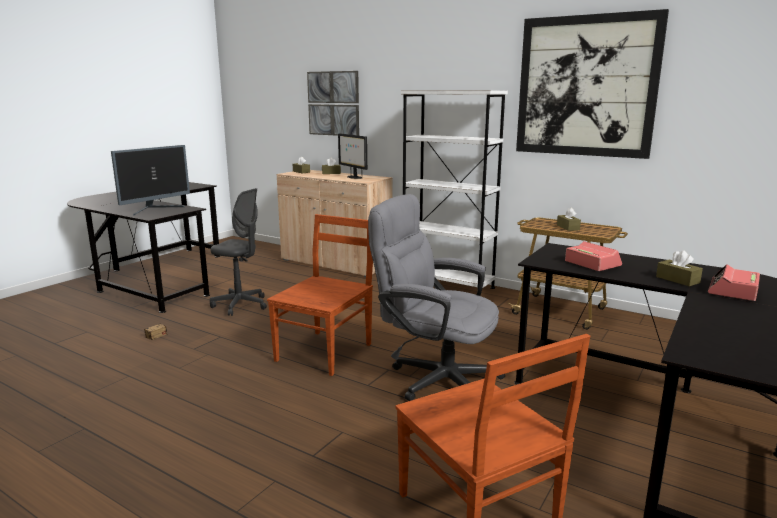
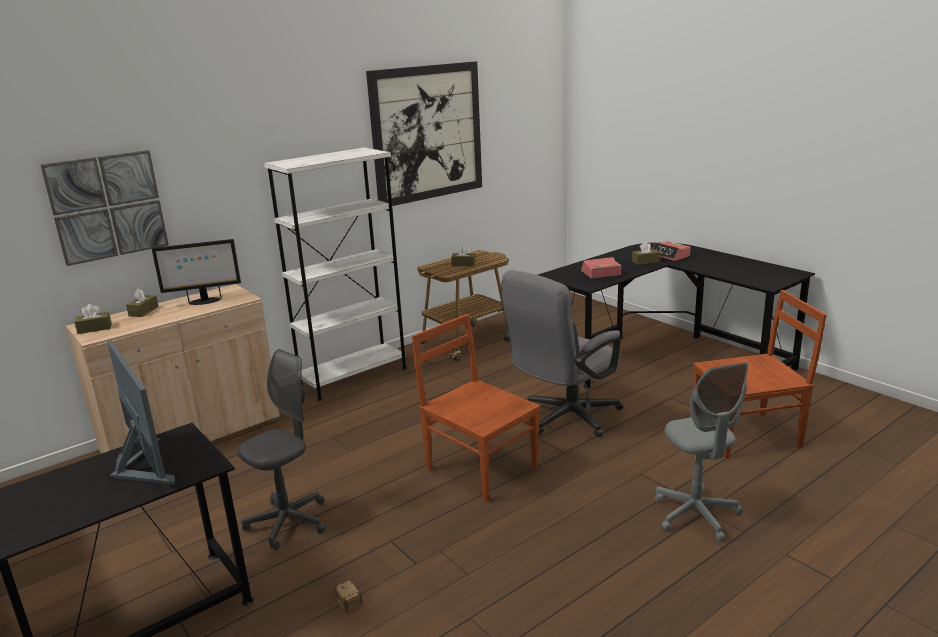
camera: 70 degrees left, 5 degrees up
none -> grey office chair [655,362,749,542]

